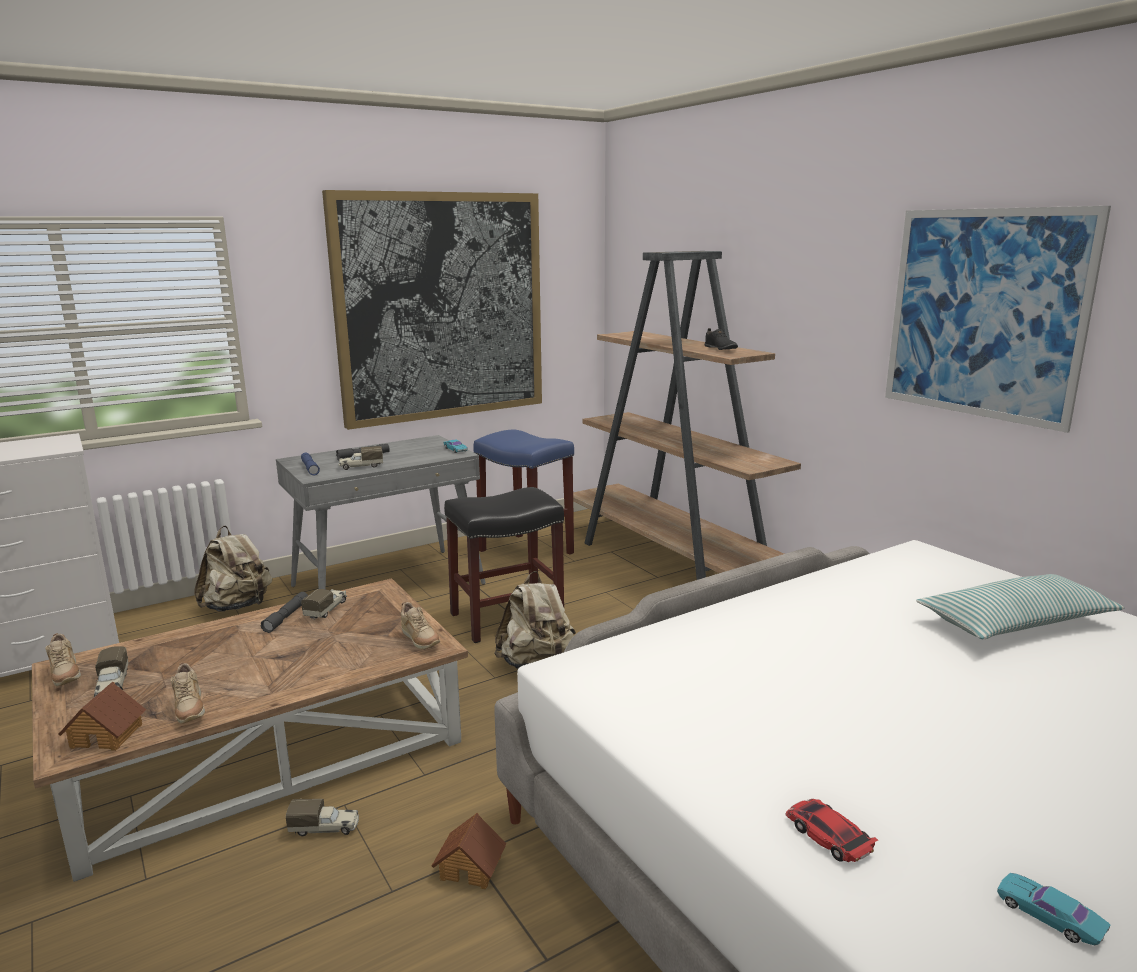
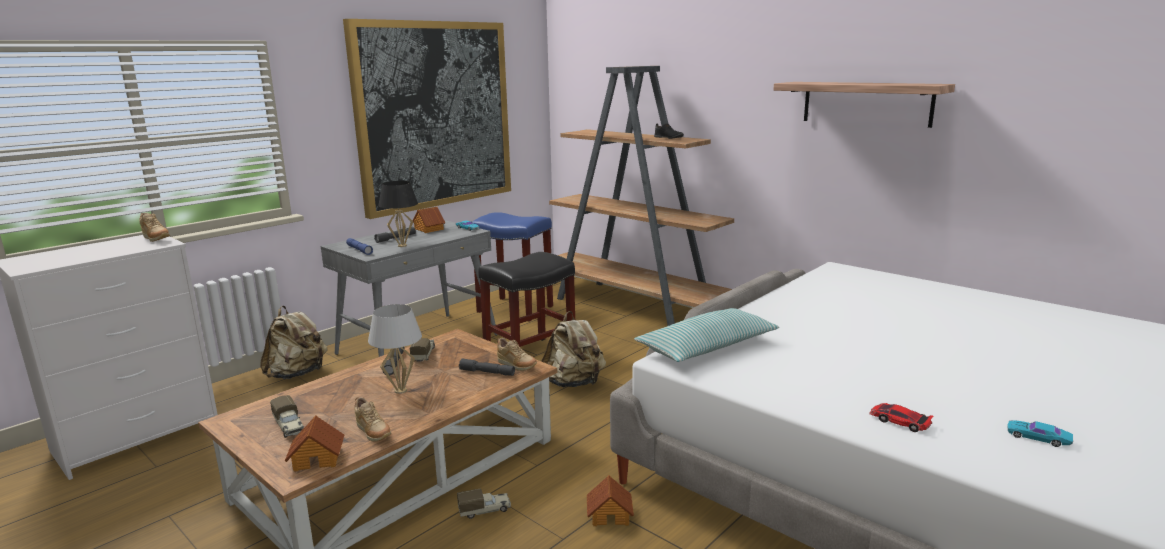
camera: 15 degrees left, 0 degrees up
beige shoe [45,633,81,686] -> beige shoe moved to [139,213,170,242]
toy truck [338,446,383,470] -> black table lamp [378,181,418,247]
picture [885,206,1111,433] -> shelf [773,82,955,128]
pillow [916,574,1124,639] -> pillow moved to [634,308,779,362]
none -> white table lamp [368,304,422,394]
none -> toy house [413,207,445,233]
none -> grey flashlight [459,358,515,376]

